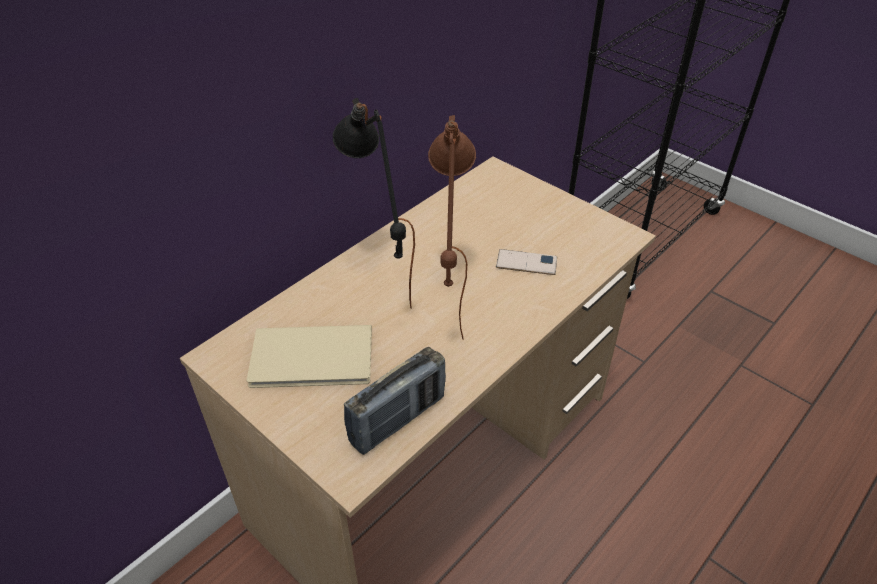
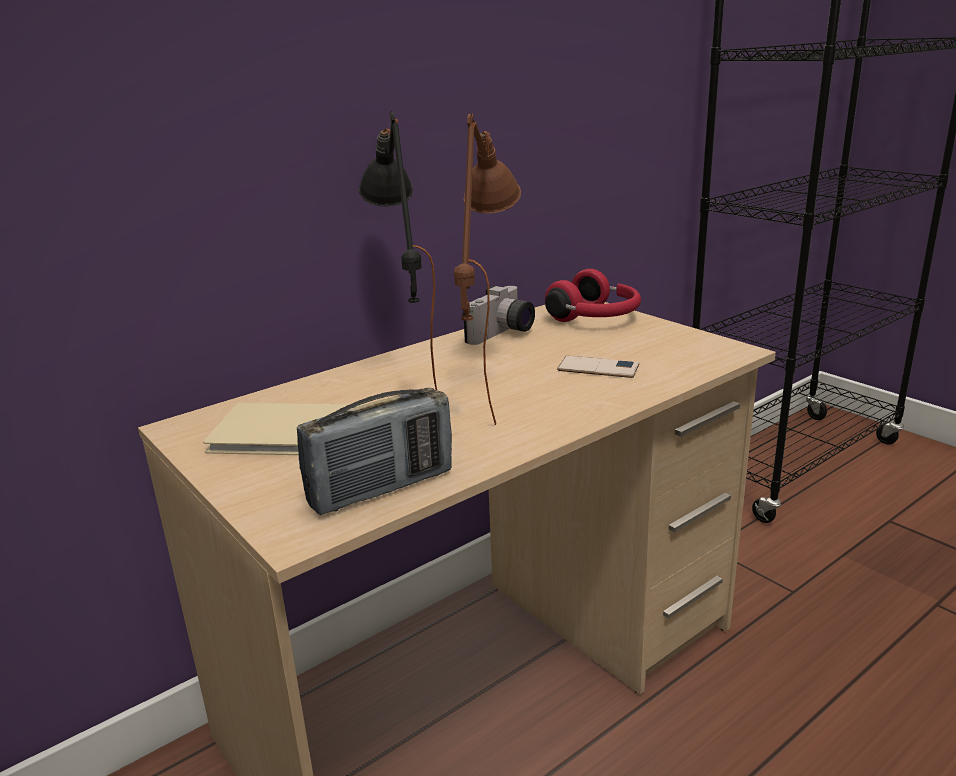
camera: 10 degrees right, 20 degrees down
none -> camera [462,286,535,345]
none -> red headphones [545,269,641,322]

